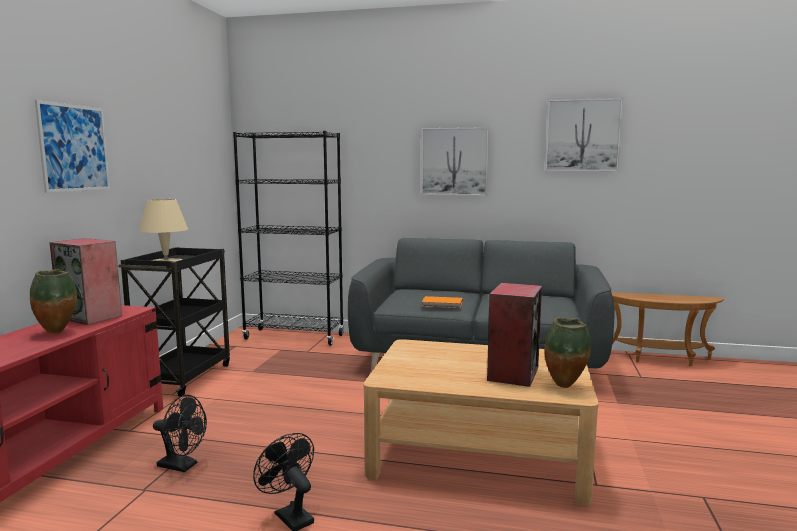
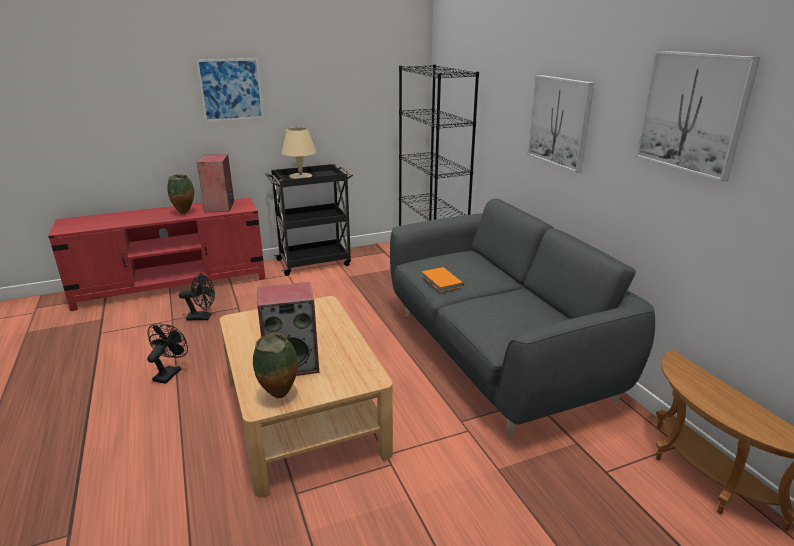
camera: 55 degrees right, 15 degrees up
black fan [153,395,207,472] -> black fan turned 75 degrees counterclockwise [179,273,215,320]

